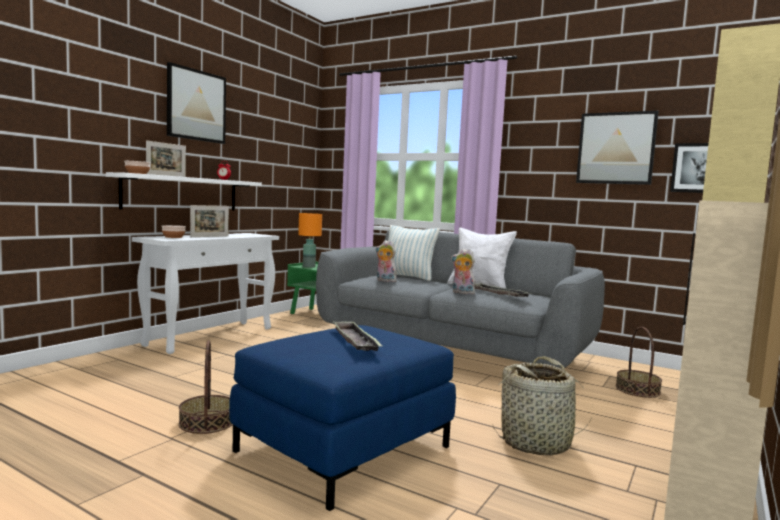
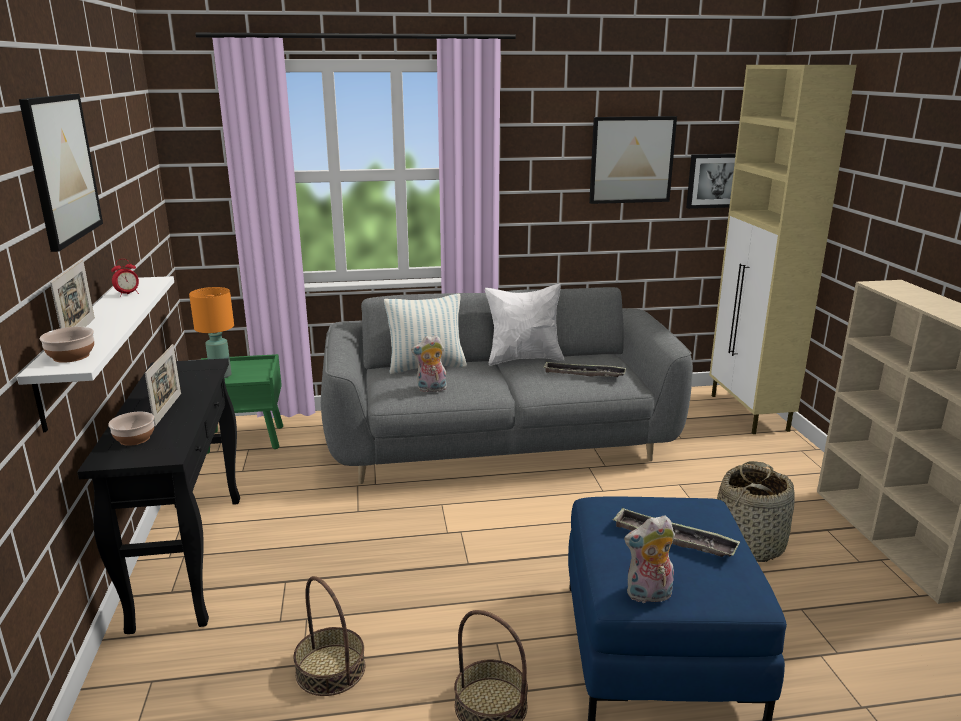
camera: 40 degrees left, 15 degrees up
white console table [132,233,279,354] -> black console table [77,358,240,634]
plush toy [451,249,475,294] -> plush toy moved to [624,515,675,605]
basket [616,327,662,398] -> basket moved to [293,576,366,696]

